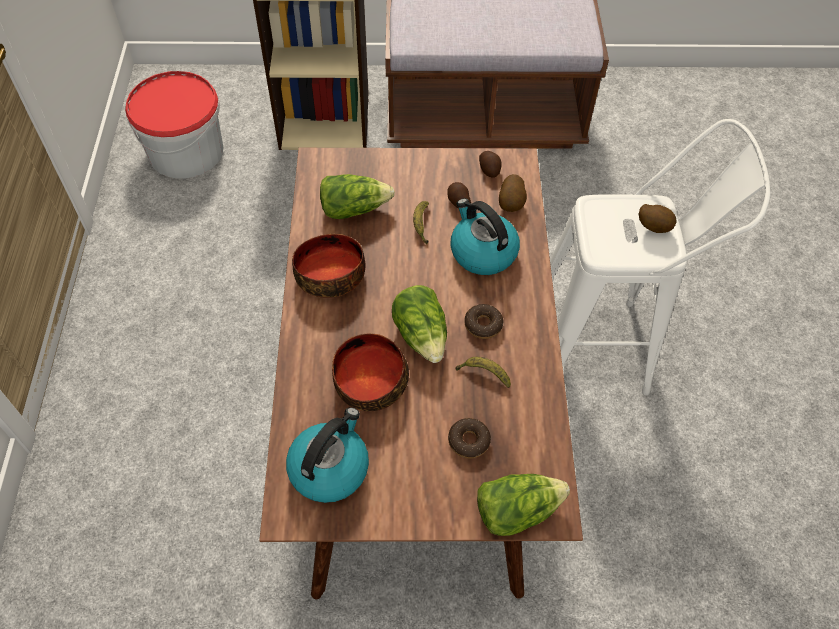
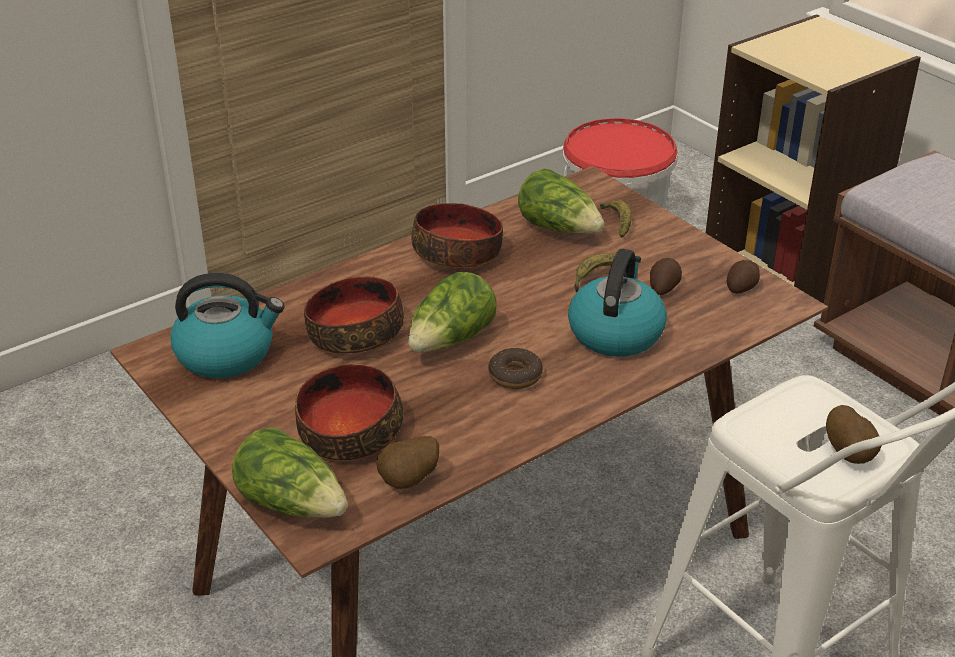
camera: 55 degrees right, 20 degrees down
donut [448,418,491,458] -> bowl [295,364,404,460]
banana [455,357,511,388] -> banana moved to [600,199,631,238]
potato [499,174,527,212] -> potato moved to [376,436,439,489]

